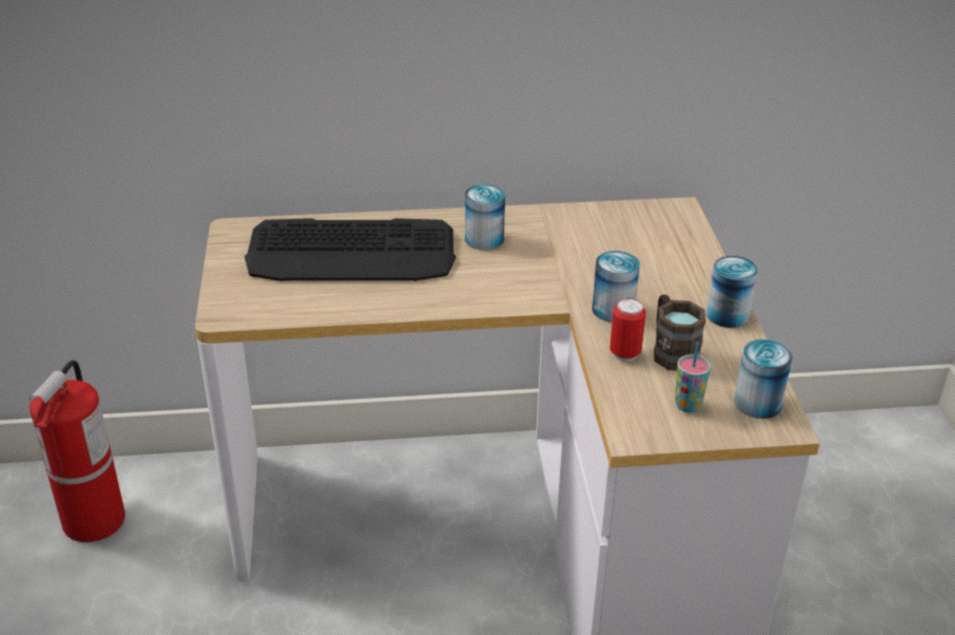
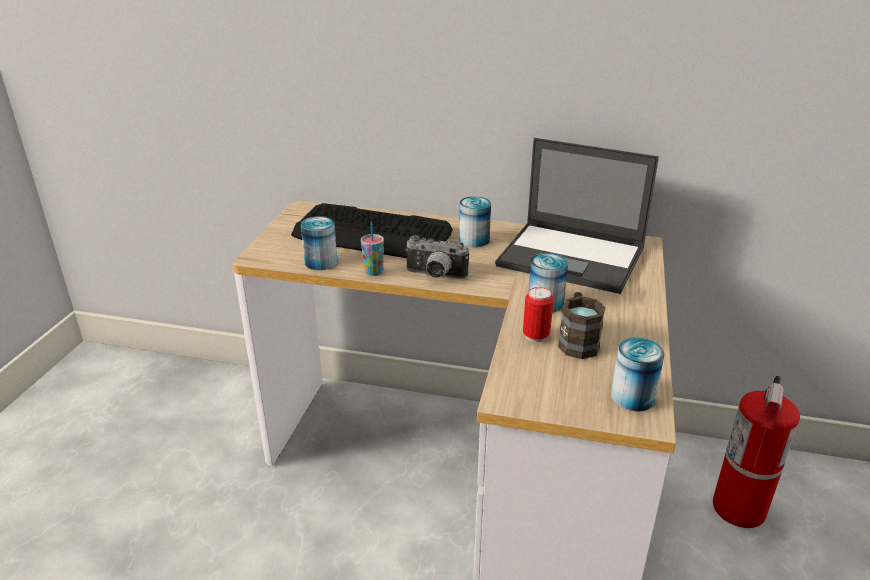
camera: 20 degrees right, 5 degrees down
fire extinguisher [29,360,125,542] -> fire extinguisher moved to [713,376,800,528]
cup [675,342,711,413] -> cup moved to [361,222,384,276]
can [706,256,758,328] -> can moved to [301,216,337,270]
none -> camera [405,235,469,279]
none -> laptop [495,138,659,294]

